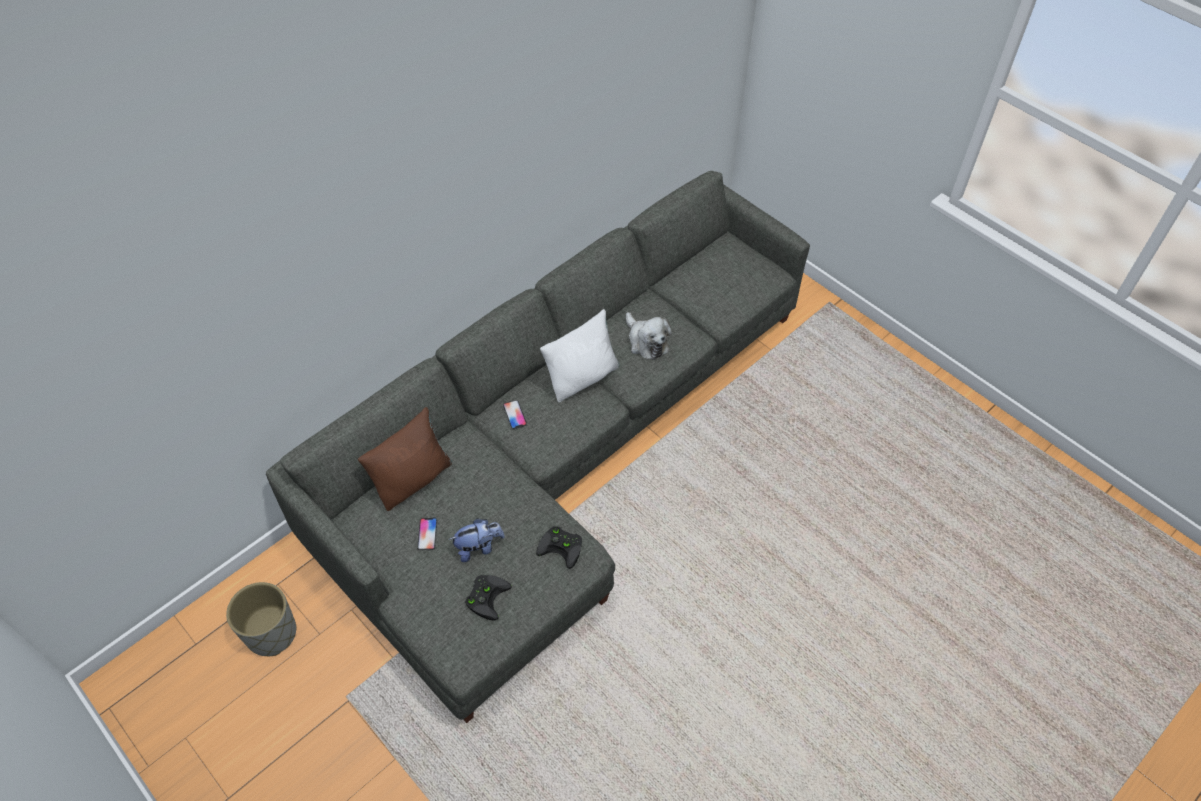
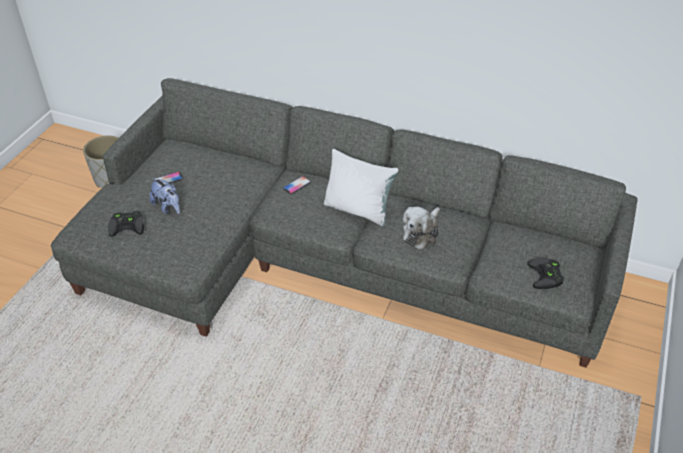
camera: 65 degrees right, 10 degrees down
brown pillow [358,407,452,511] -> none
black game controller [536,526,582,569] -> black game controller moved to [527,258,564,289]

